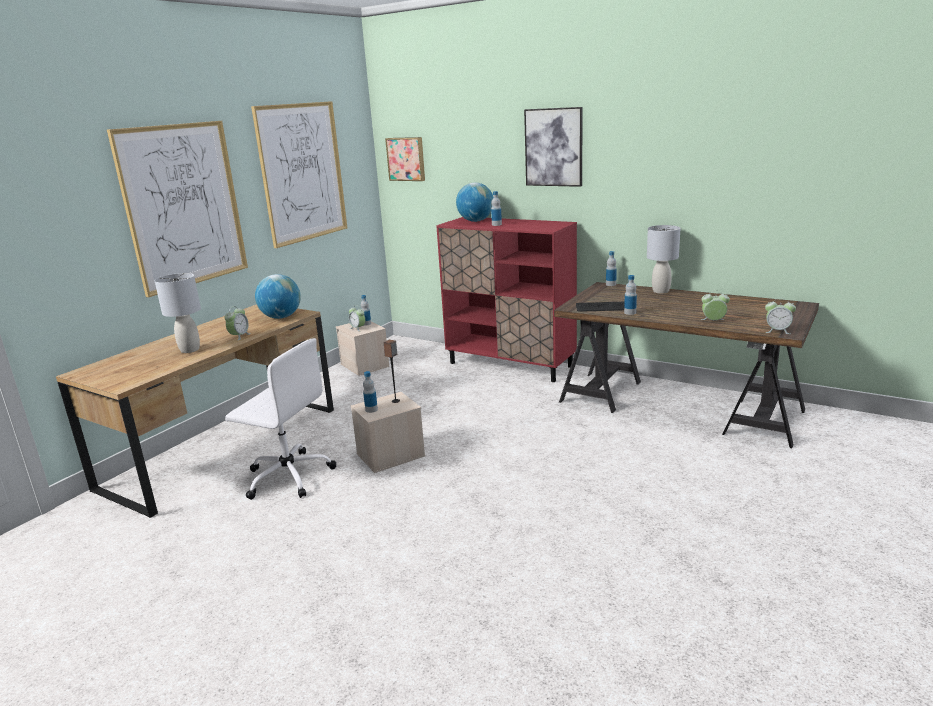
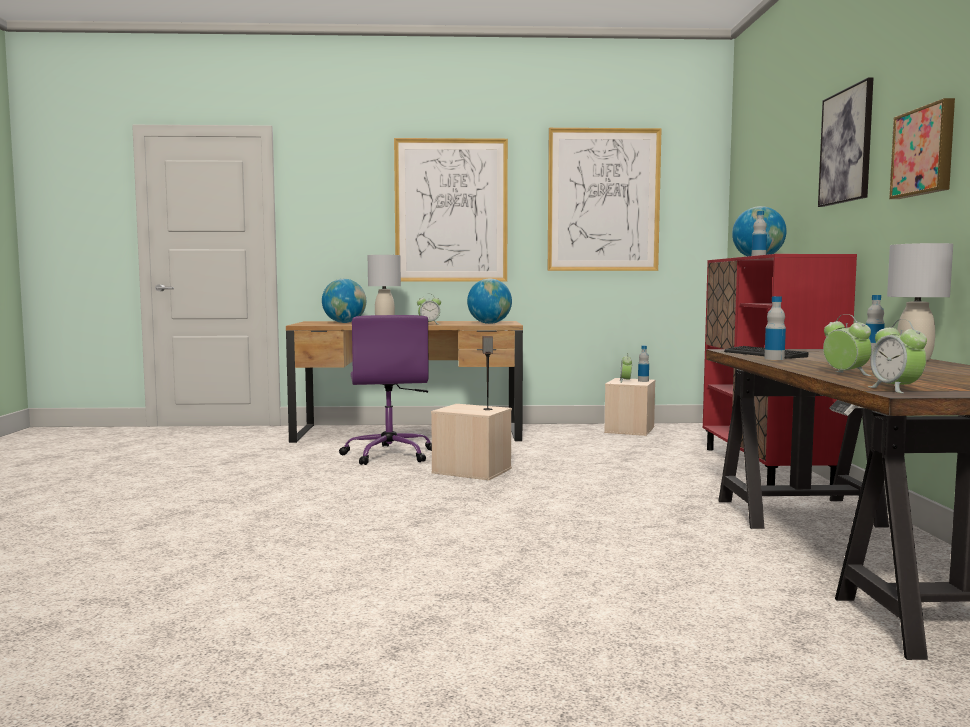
camera: 55 degrees right, 15 degrees down
white office chair [225,338,336,500] -> purple office chair [339,315,432,465]
bottle [363,371,378,413] -> none
picture [385,137,425,181] -> picture moved to [889,98,955,199]
none -> globe [322,279,366,323]

